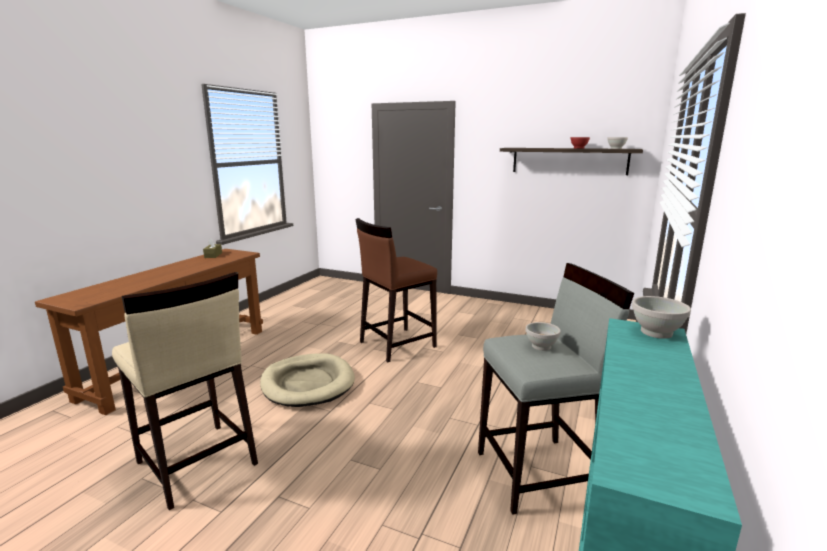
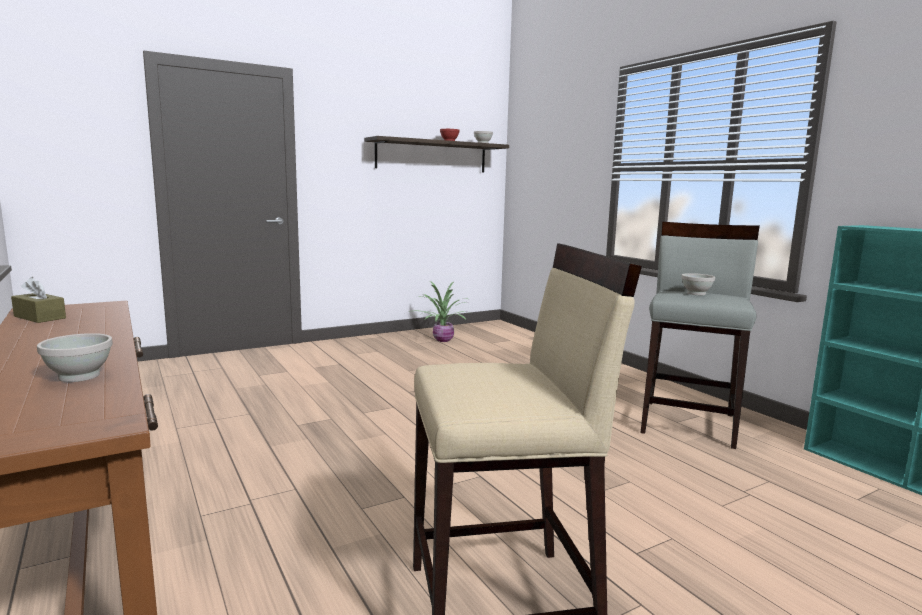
camera: 55 degrees left, 5 degrees down
beige dog bed [260,353,355,407] -> none
brown stool [355,218,437,362] -> none
white bowl [632,296,691,339] -> white bowl moved to [37,333,113,382]
none -> potted plant [409,281,467,342]

